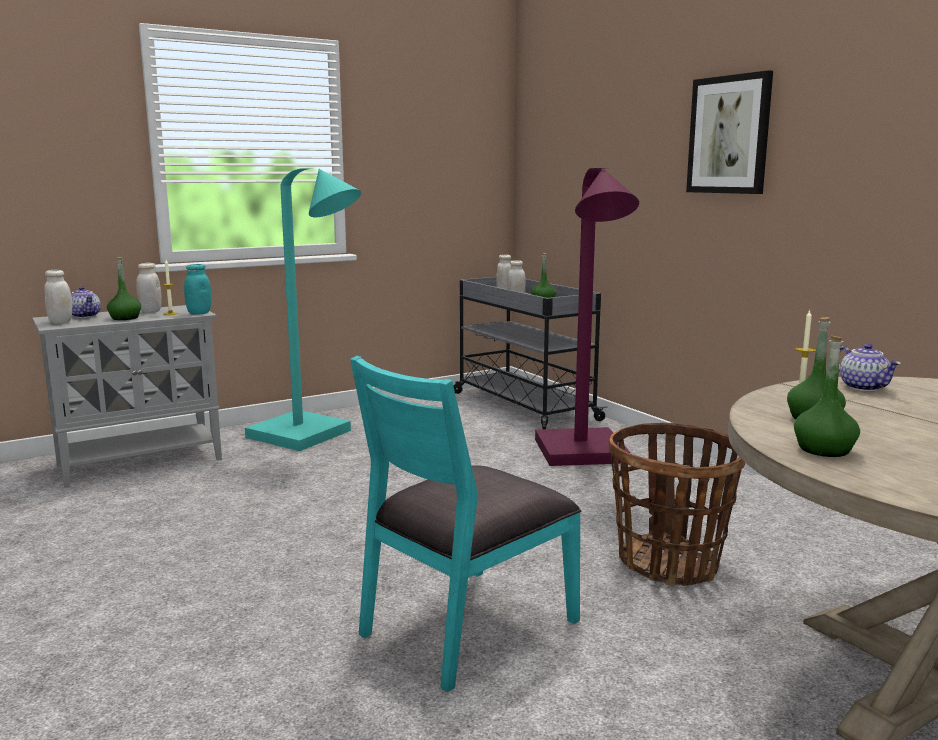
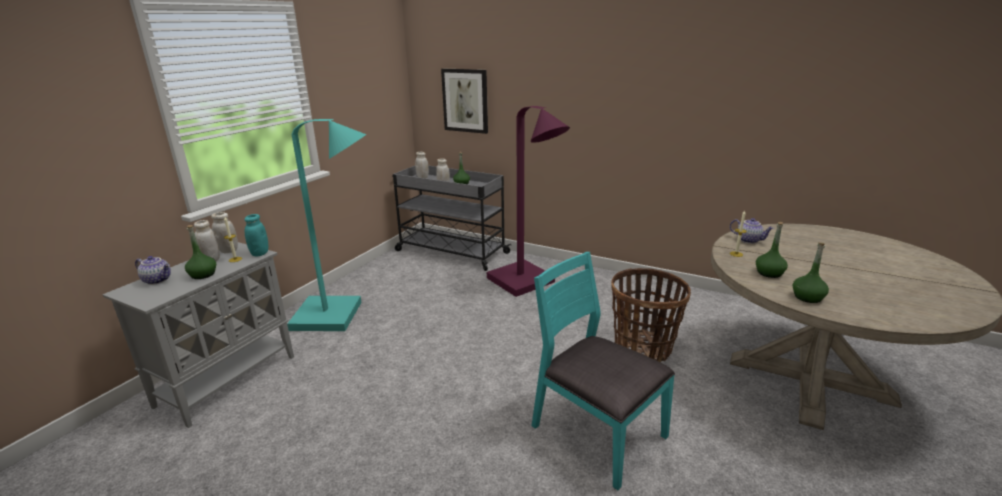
camera: 30 degrees left, 10 degrees up
white jar [44,270,73,324] -> white jar moved to [211,212,238,253]
turquoise chair [350,356,581,692] -> turquoise chair turned 120 degrees clockwise [532,252,675,490]
picture [686,70,773,194] -> picture moved to [441,69,488,134]

